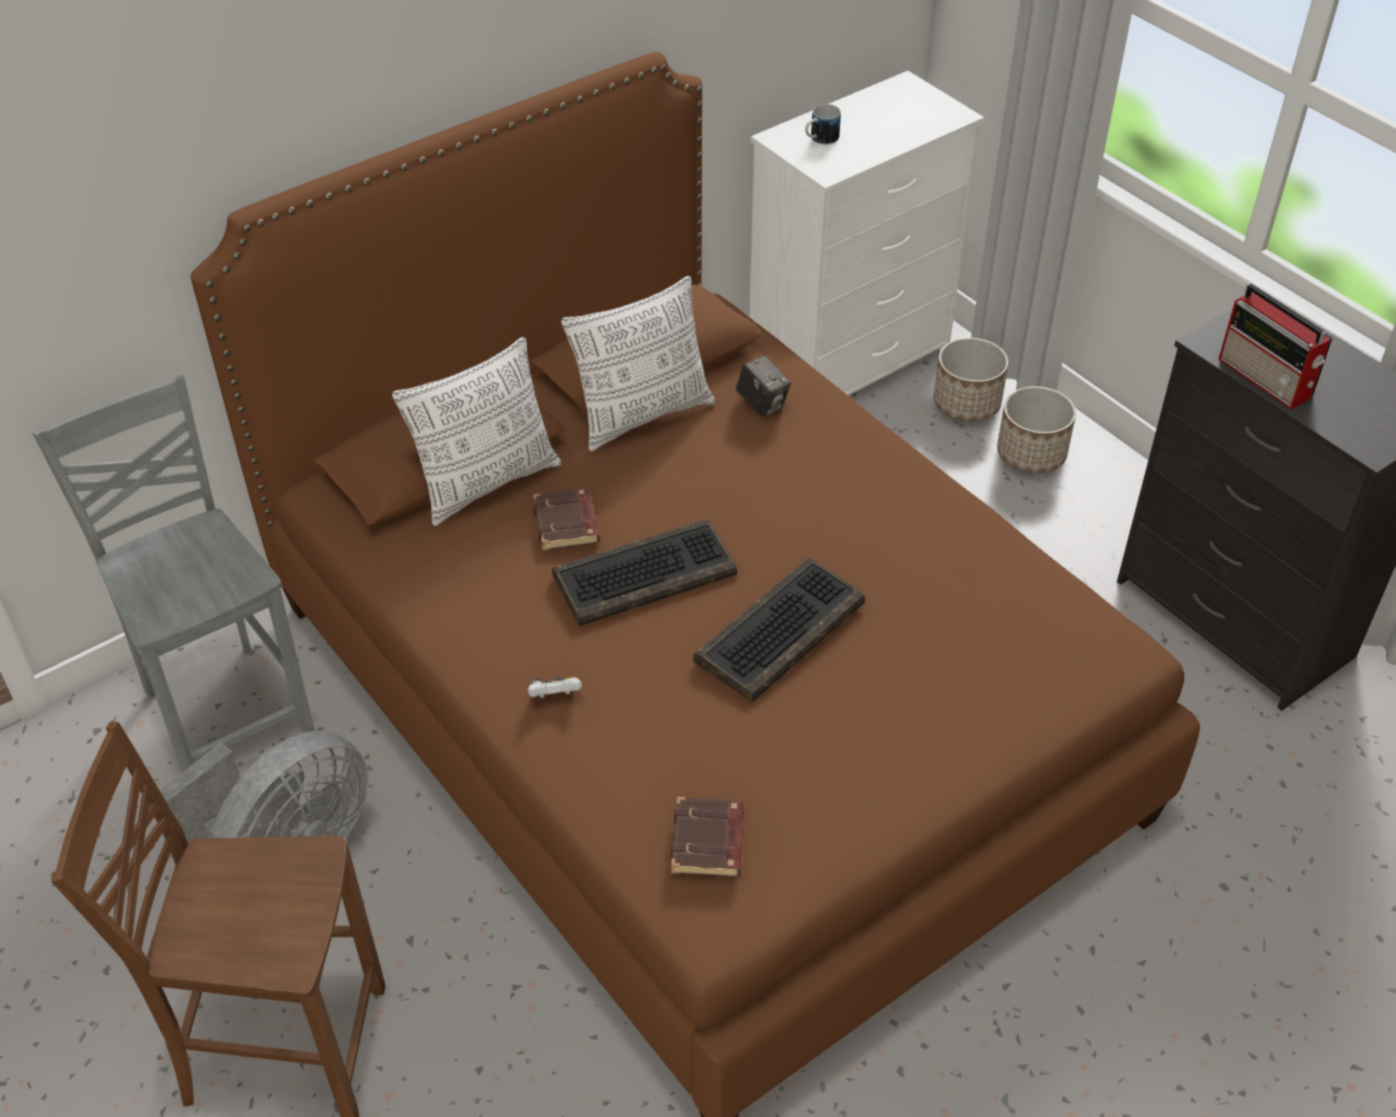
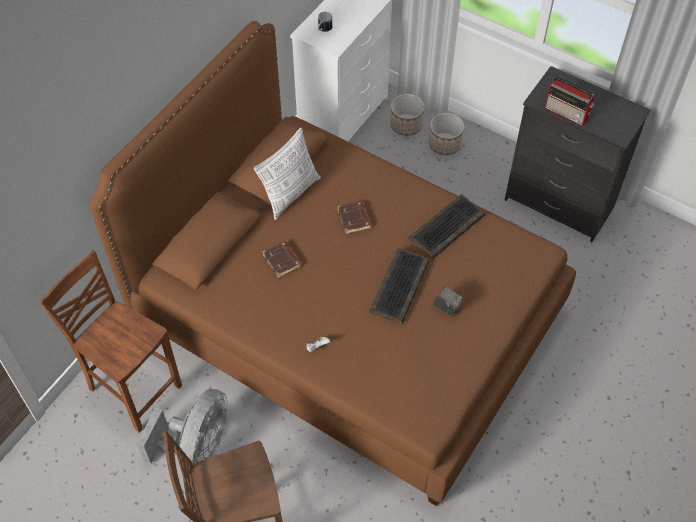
camera: 20 degrees left, 10 degrees up
grey chair [32,375,315,772] -> brown chair [39,250,182,433]
pillow [392,337,561,526] -> none
keyboard [552,519,737,626] -> keyboard moved to [409,194,485,259]
brown book [671,797,745,877] -> brown book moved to [337,201,371,234]
camera [736,355,791,417] -> camera moved to [433,286,464,317]

